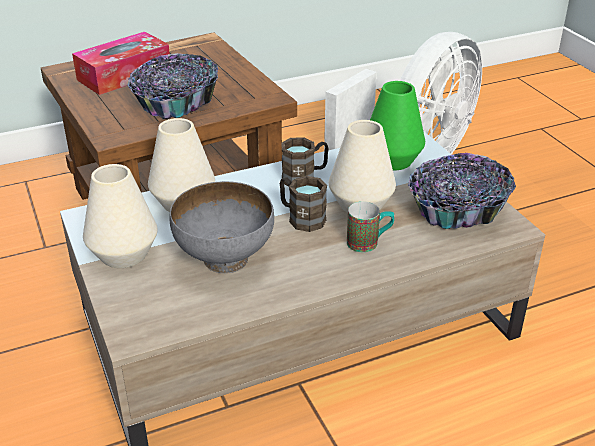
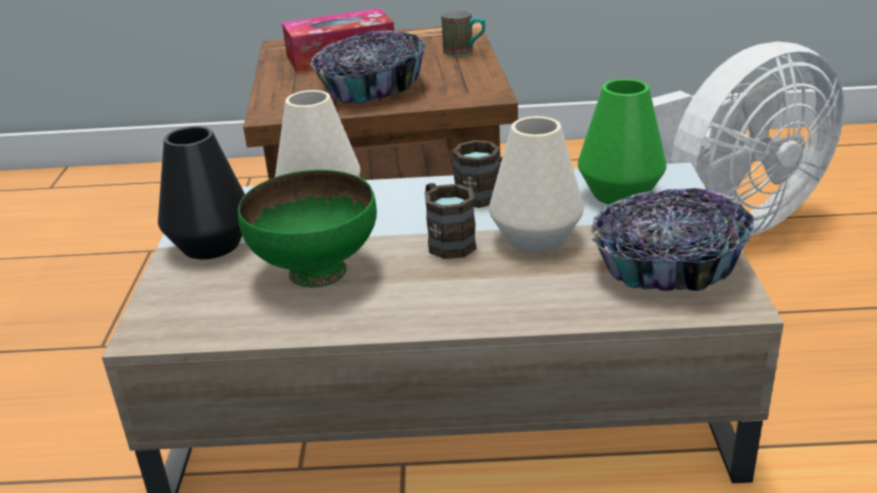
camera: 25 degrees right, 5 degrees down
white vase [83,164,157,268] -> black vase [158,126,245,259]
grey bowl [169,181,274,273] -> green bowl [238,170,377,288]
mug [347,201,394,252] -> mug moved to [441,9,485,56]

